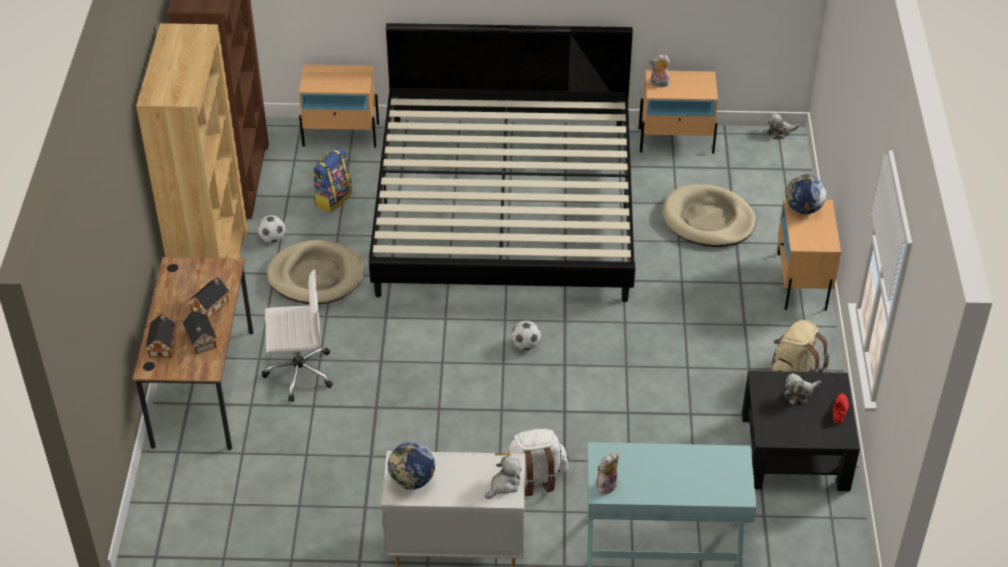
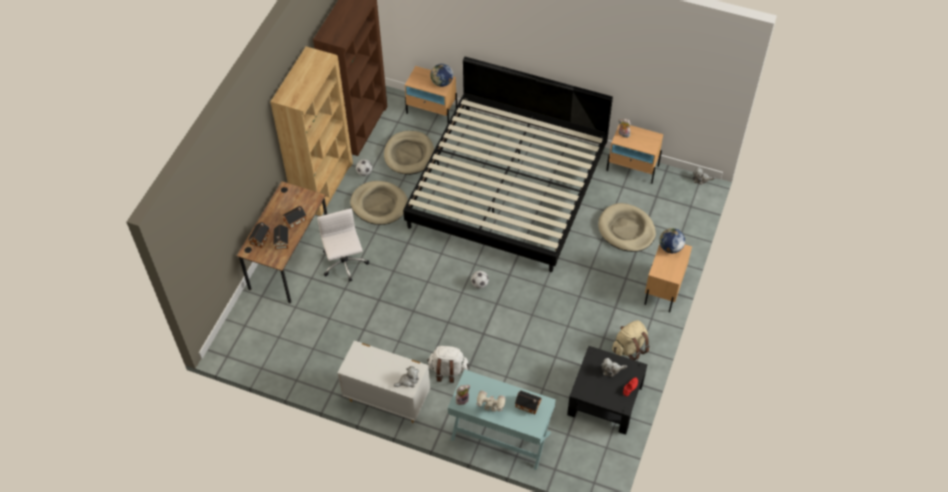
camera: 20 degrees right, 10 degrees up
white office chair [262,269,333,402] -> white office chair turned 120 degrees counterclockwise [317,208,369,282]
backpack [312,147,352,213] -> beige dog bed [384,131,434,175]
globe [388,442,435,490] -> globe moved to [430,64,453,87]
none -> toy robot [476,391,506,412]
none -> toy house [515,391,542,414]

